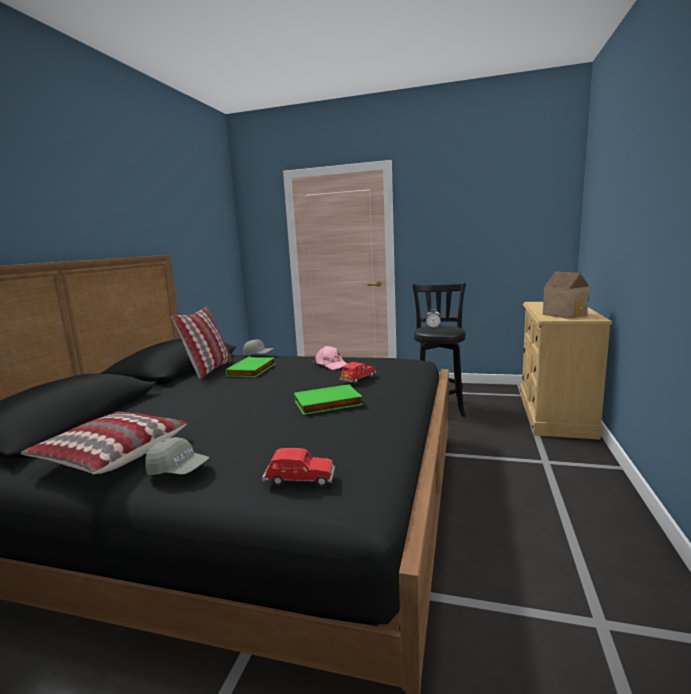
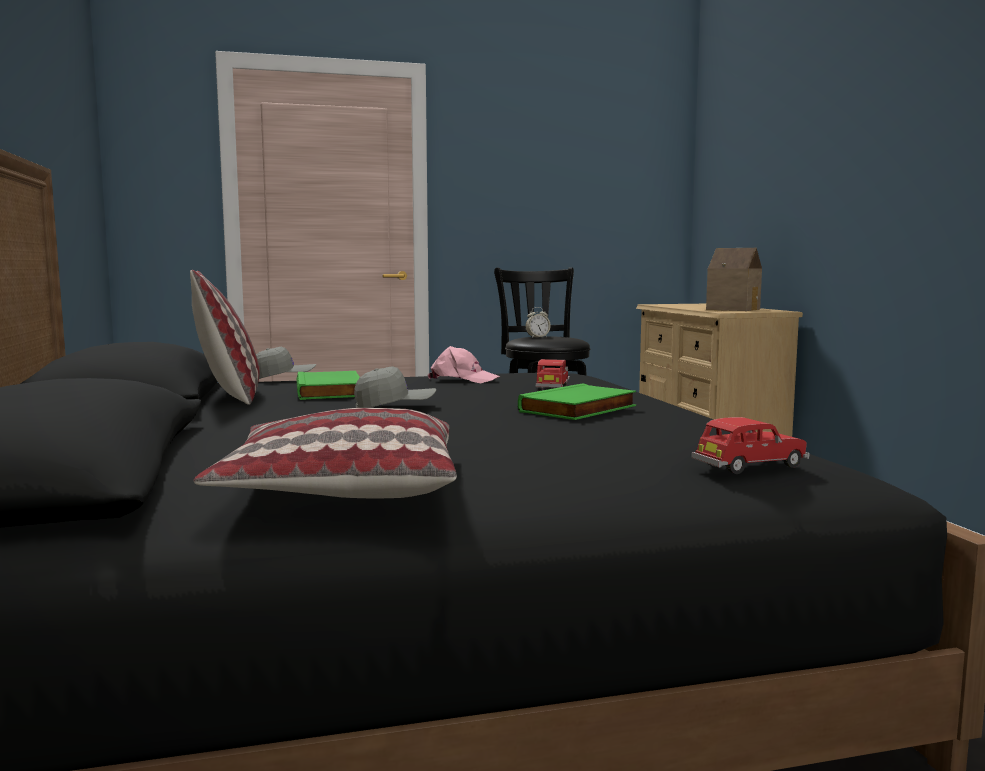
camera: 30 degrees left, 5 degrees down
grey cap [145,437,209,475] -> grey cap moved to [354,366,436,408]

